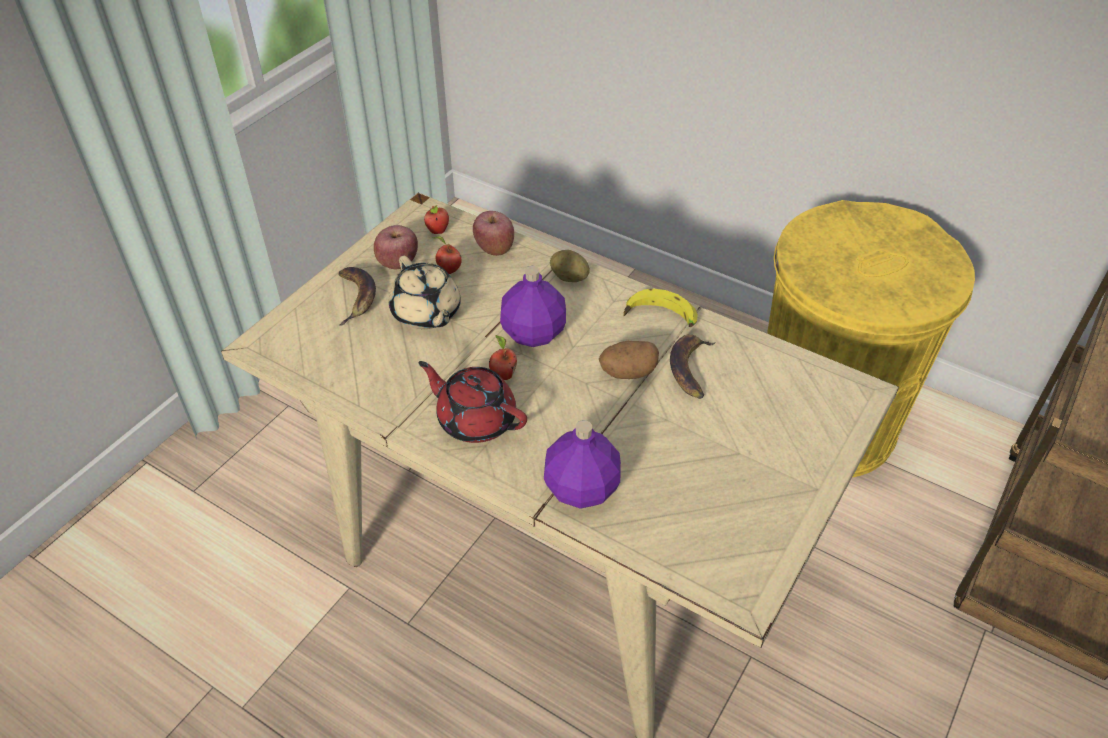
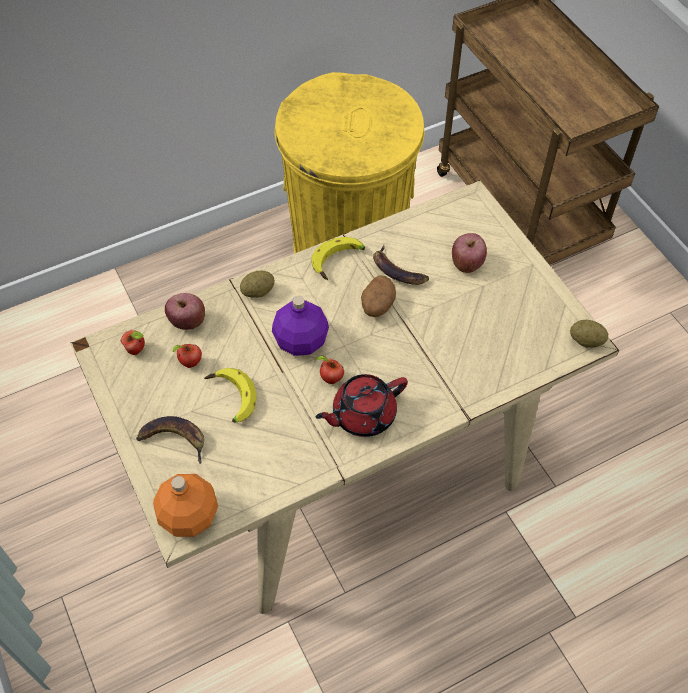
camera: 60 degrees left, 10 degrees up
apple [374,225,418,269] -> apple moved to [452,233,487,273]
beige teapot [389,256,461,329] -> banana [204,368,257,423]
purple bottle [544,420,621,509] -> none
none -> orange bottle [153,474,218,537]
none -> potato [570,320,608,347]

